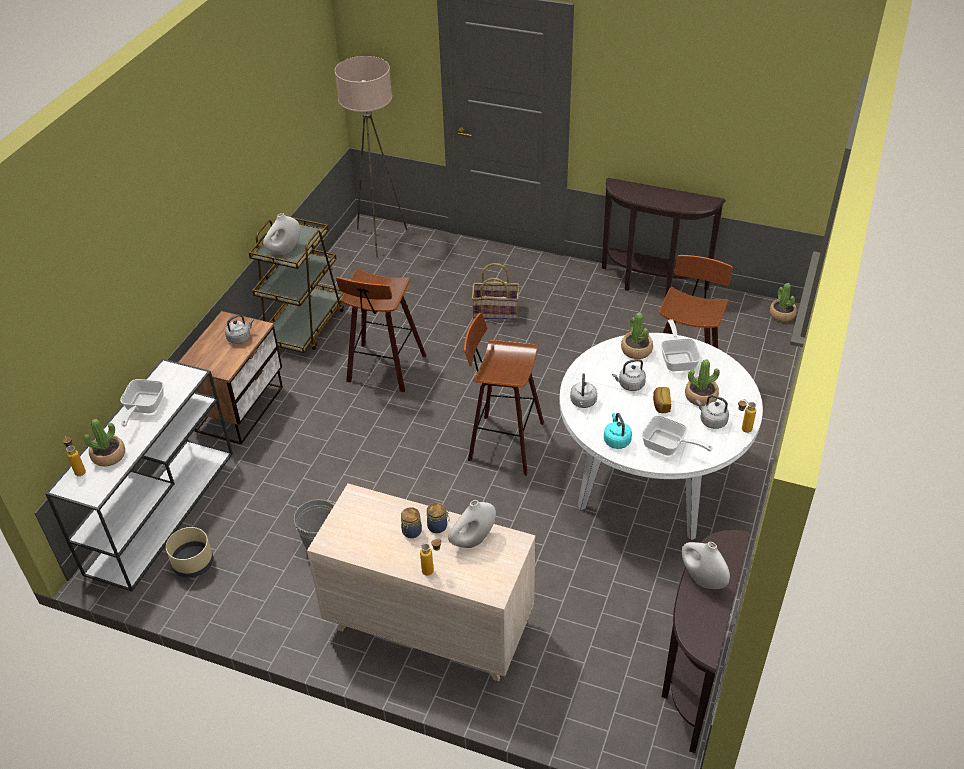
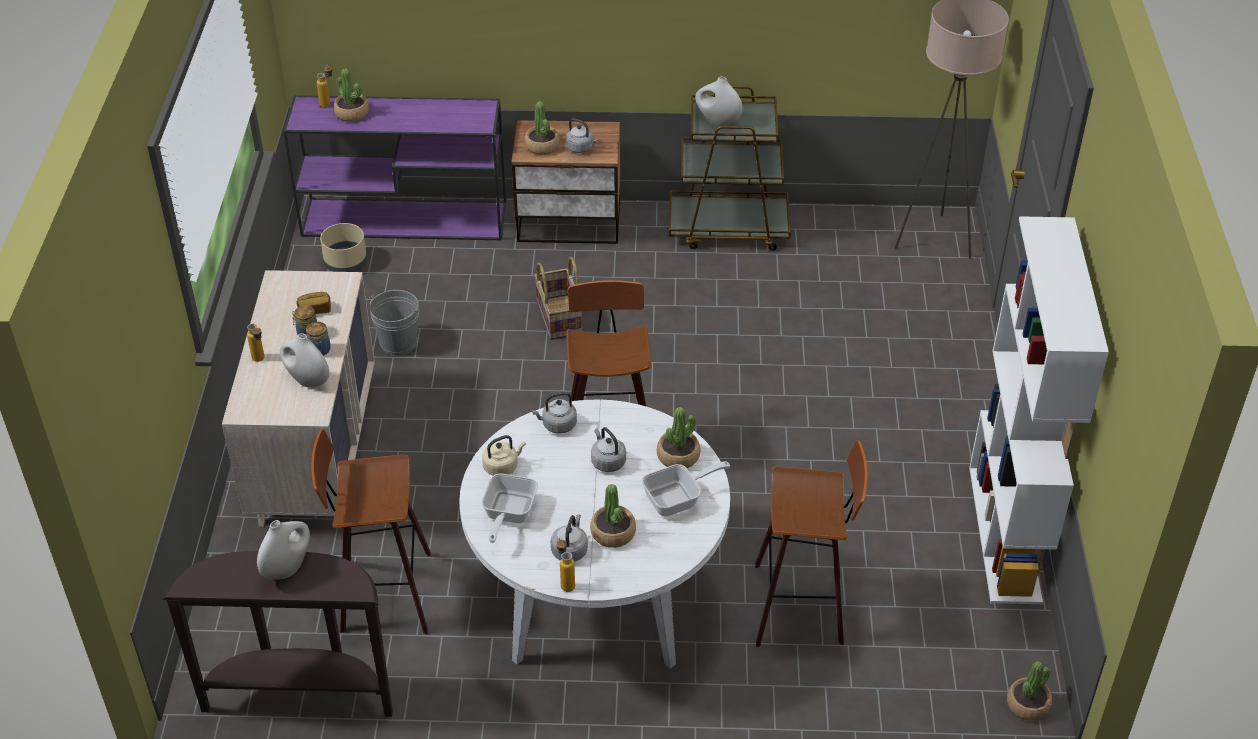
camera: 70 degrees right, 0 degrees up
white console table [45,358,233,592] -> purple console table [283,95,506,240]
frying pan [120,379,164,427] -> none
stool [336,269,426,392] -> stool moved to [311,429,430,634]
basket [472,263,519,320] -> basket moved to [534,257,582,340]
brown console table [602,178,726,297] -> white bookcase [969,216,1109,604]
turquoise kettle [604,413,632,449] -> beige kettle [482,435,526,476]
bread [653,387,671,413] -> bread moved to [297,292,331,314]
none -> potted plant [525,102,560,155]

